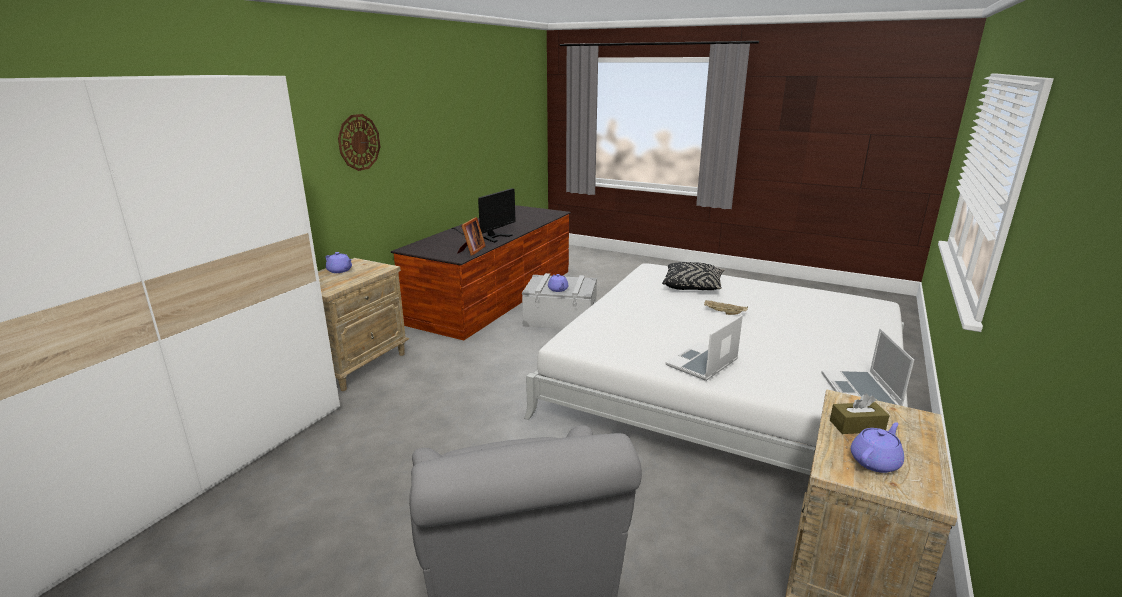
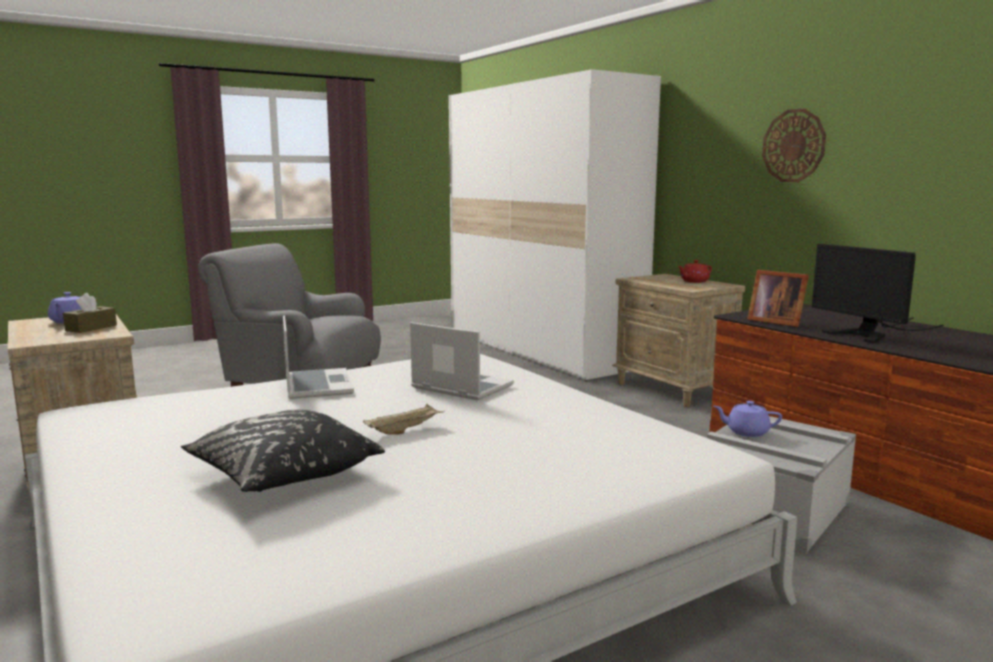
camera: 120 degrees right, 10 degrees down
purple teapot [325,252,352,273] -> red teapot [678,260,712,283]
black pillow [662,262,724,290] -> black pillow moved to [181,410,385,492]
laptop [821,328,914,406] -> laptop moved to [410,322,514,400]

